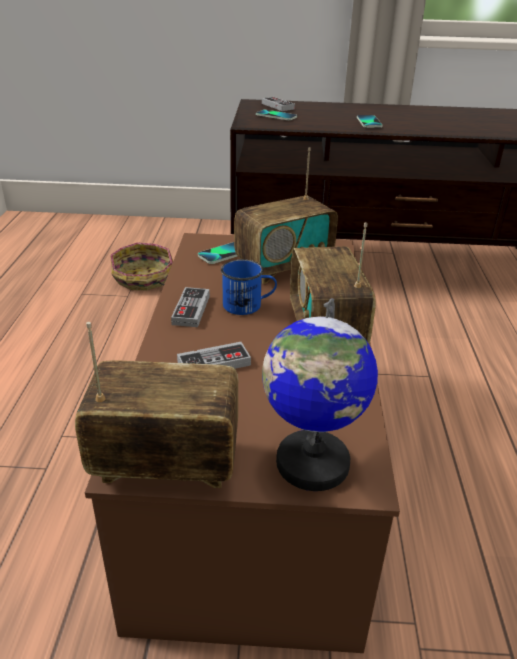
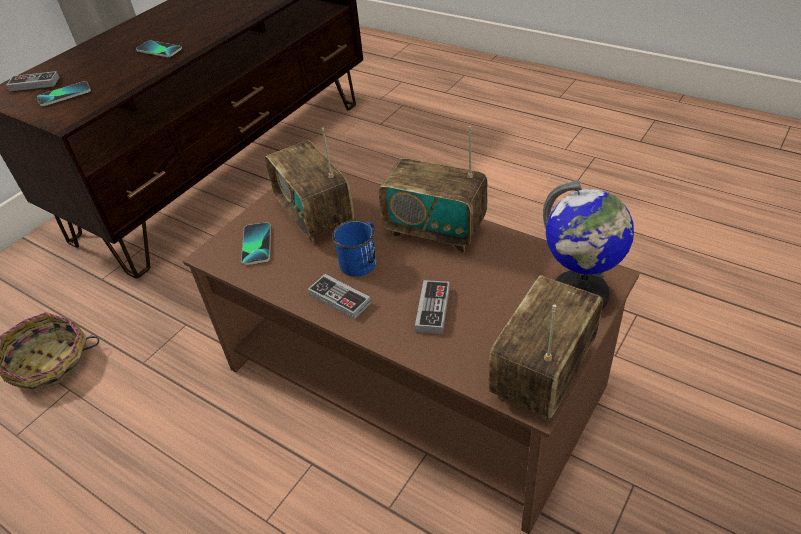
camera: 55 degrees left, 10 degrees up
radio [234,147,338,284] -> radio turned 150 degrees clockwise [265,128,354,244]

